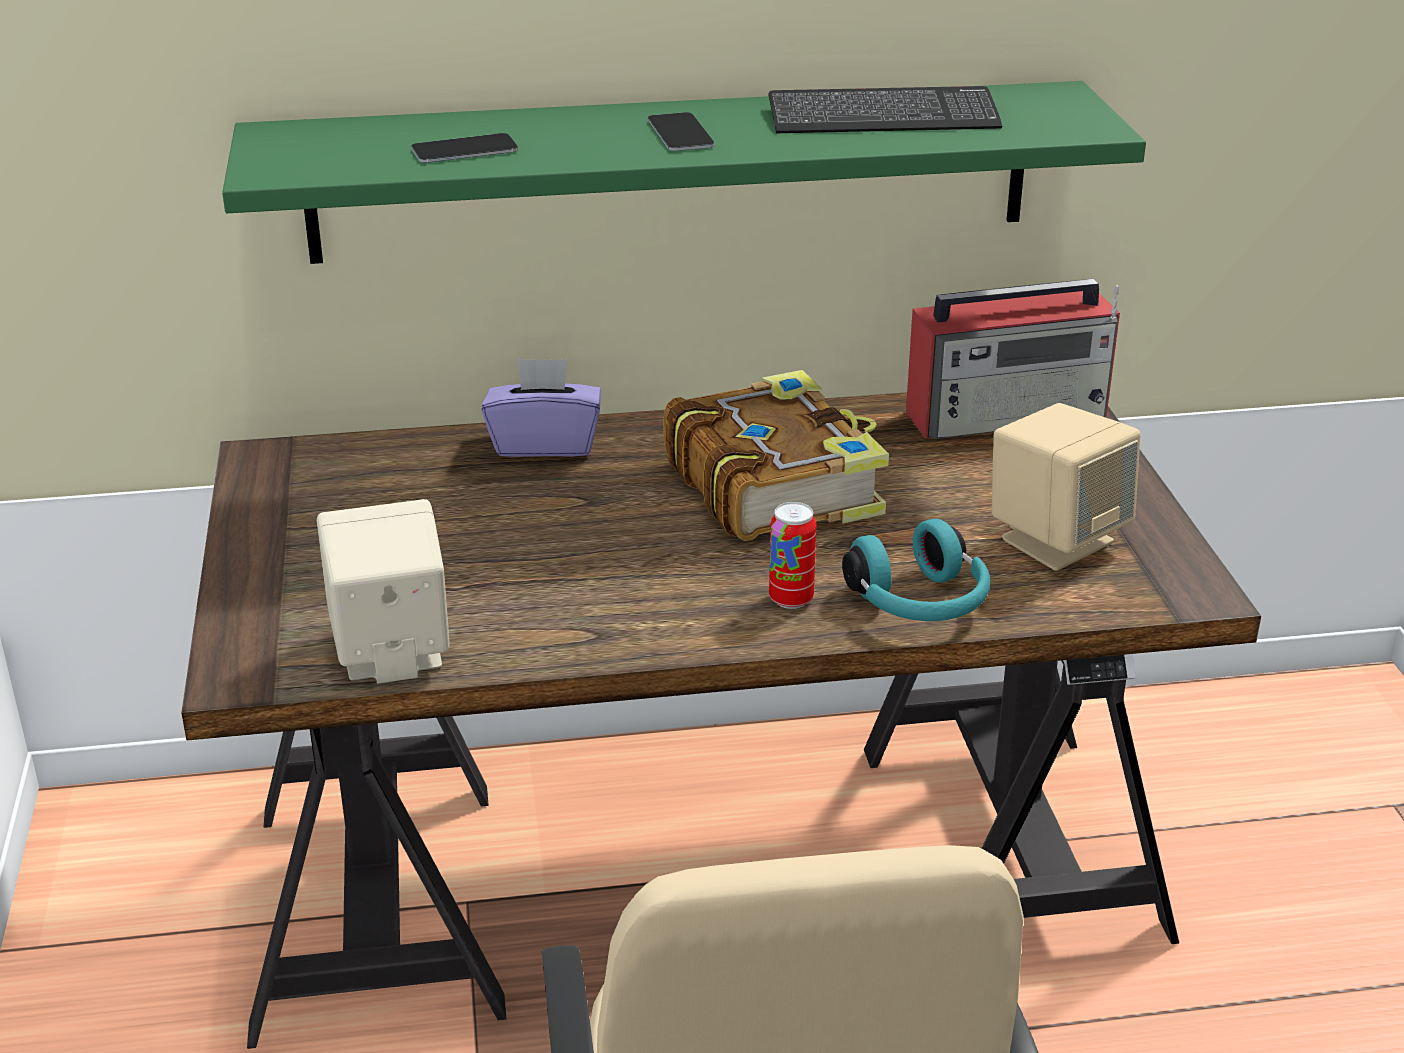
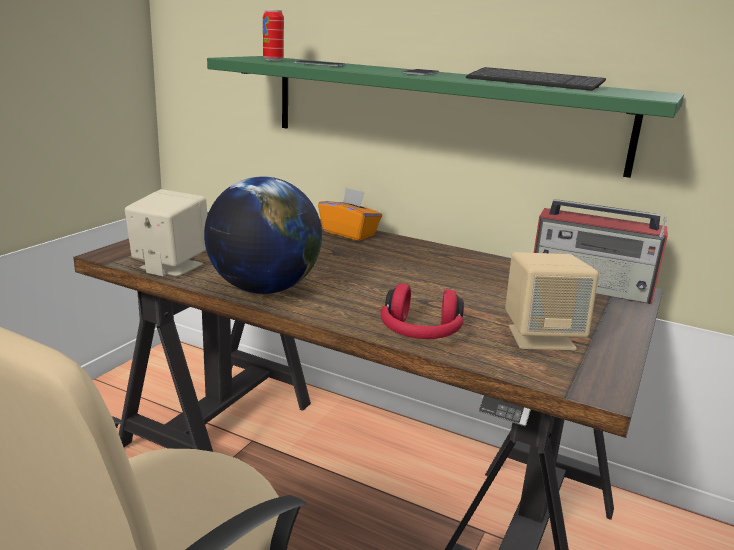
camera: 35 degrees right, 10 degrees down
purple tissue box [482,358,601,457] -> orange tissue box [318,187,382,241]
book [664,370,889,541] -> none
can [769,502,817,609] -> can moved to [263,9,284,61]
turquoise headphones [842,519,990,621] -> red headphones [380,284,464,339]
none -> globe [204,176,322,294]

